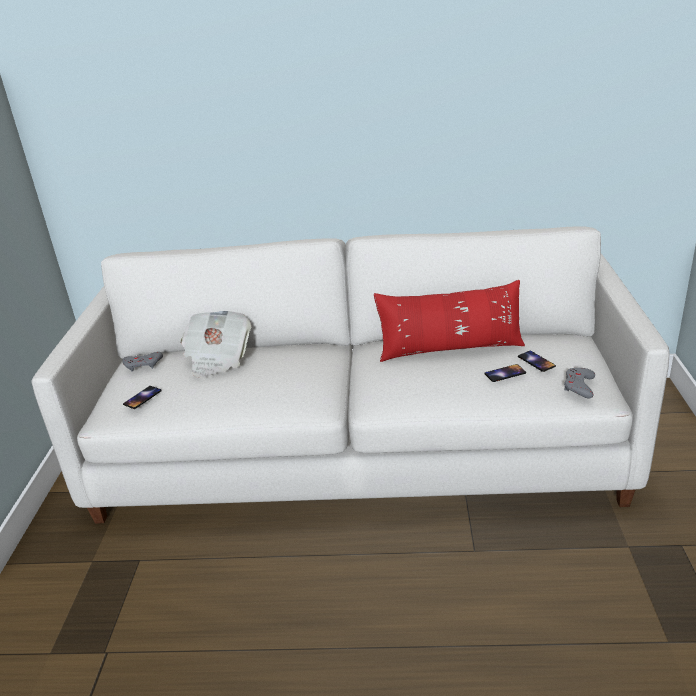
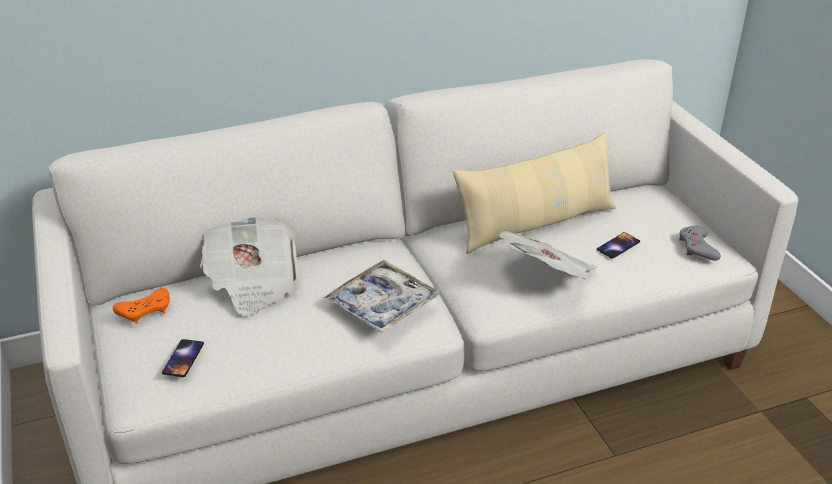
camera: 25 degrees left, 5 degrees up
grey game controller [122,352,163,372] -> orange game controller [113,288,170,324]
red pillow [374,280,525,362] -> beige pillow [453,132,616,254]
phone [518,351,556,372] -> none
none -> tray [324,260,439,333]
none -> newspaper [499,231,597,279]

